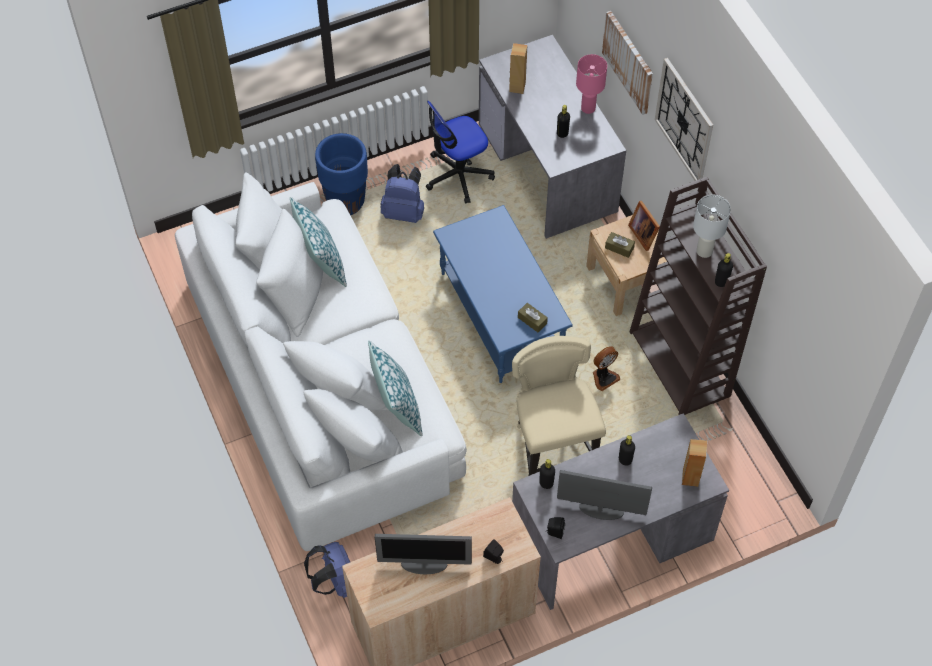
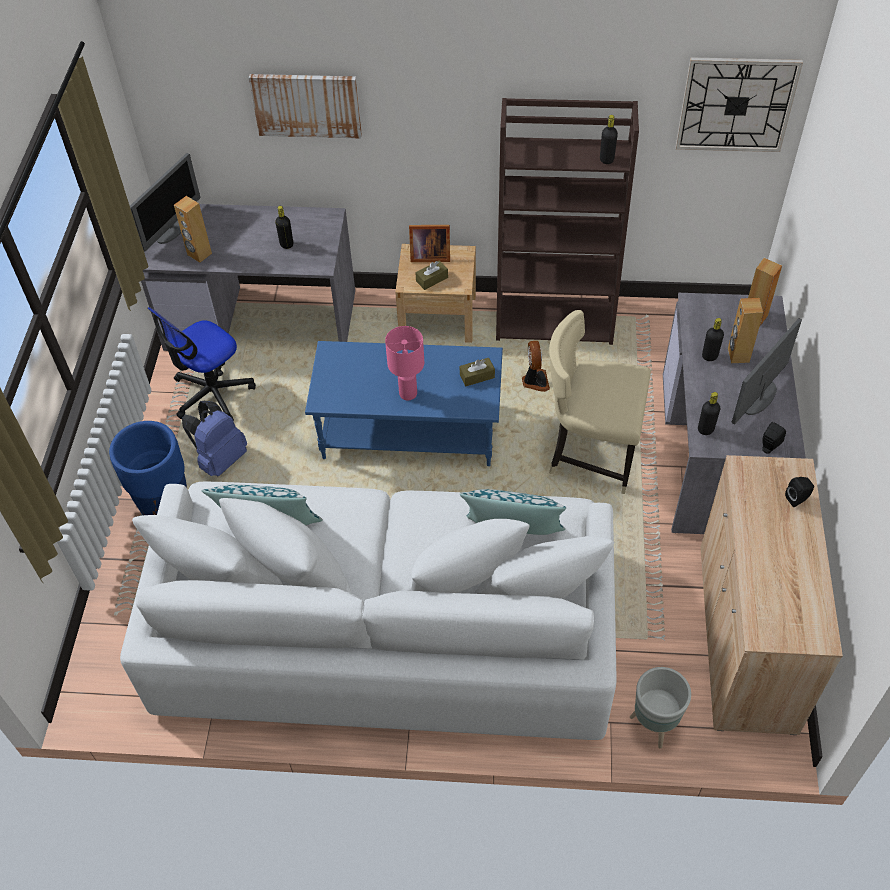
camera: 60 degrees left, 5 degrees down
blue backpack [304,542,350,598] -> grey planter [630,667,691,749]
monitor [375,534,472,574] -> monitor moved to [130,153,201,251]
office chair [426,101,495,204] -> office chair turned 45 degrees clockwise [147,307,256,421]
pink table lamp [576,54,607,114] -> pink table lamp moved to [385,326,424,400]
wall clock [655,58,713,181] -> wall clock moved to [676,57,803,152]
white table lamp [693,195,731,258] -> none
none -> brown speaker [728,298,763,363]

